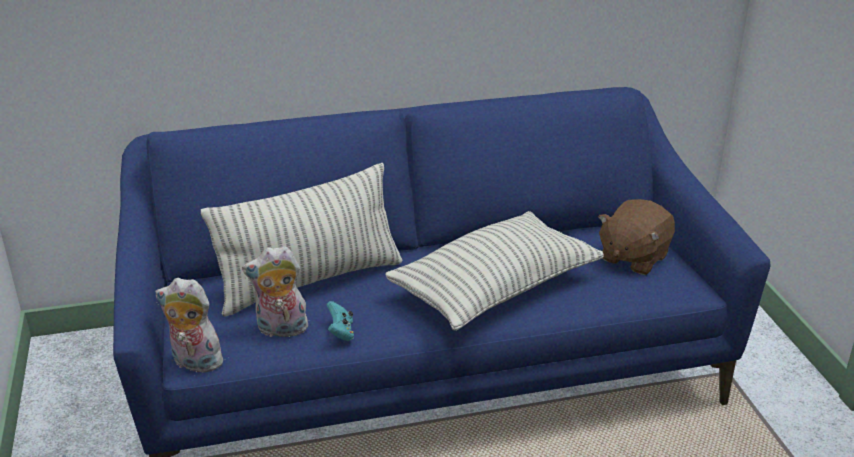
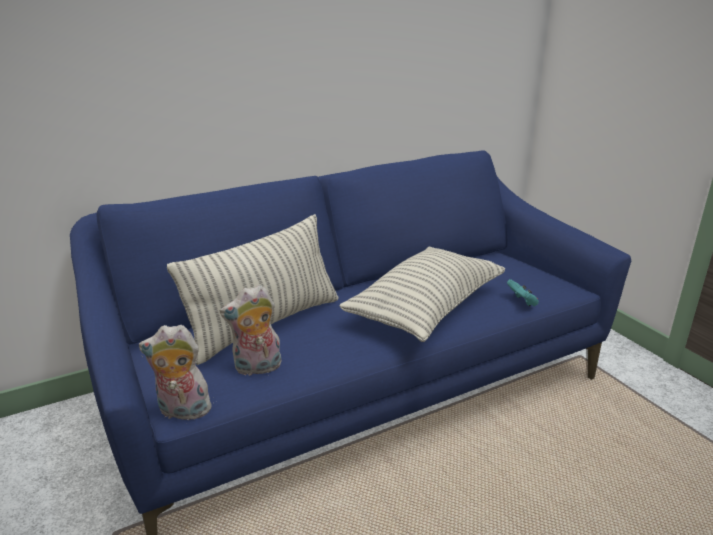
camera: 15 degrees left, 5 degrees down
turquoise game controller [327,301,354,341] -> turquoise game controller moved to [507,279,539,306]
brown plush toy [598,199,675,275] -> none

